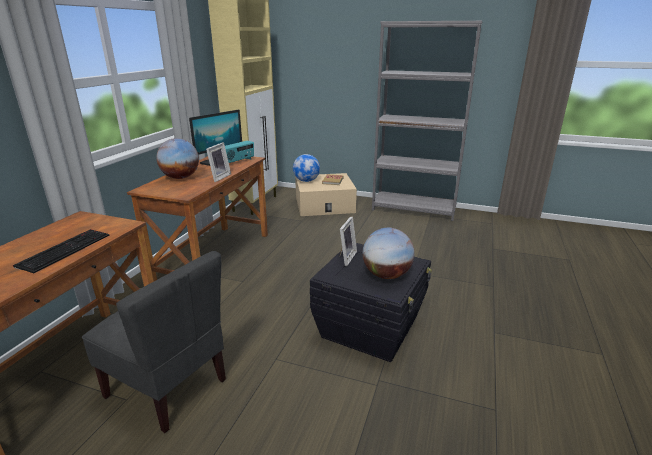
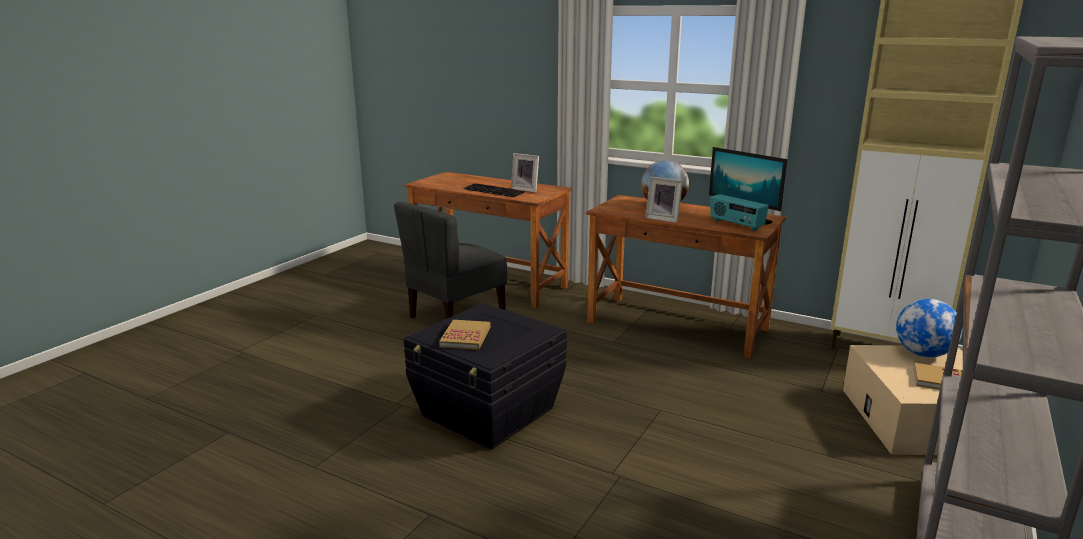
camera: 100 degrees right, 5 degrees down
picture frame [339,216,357,266] -> picture frame moved to [511,153,539,193]
globe [363,228,415,279] -> book [439,320,491,350]

